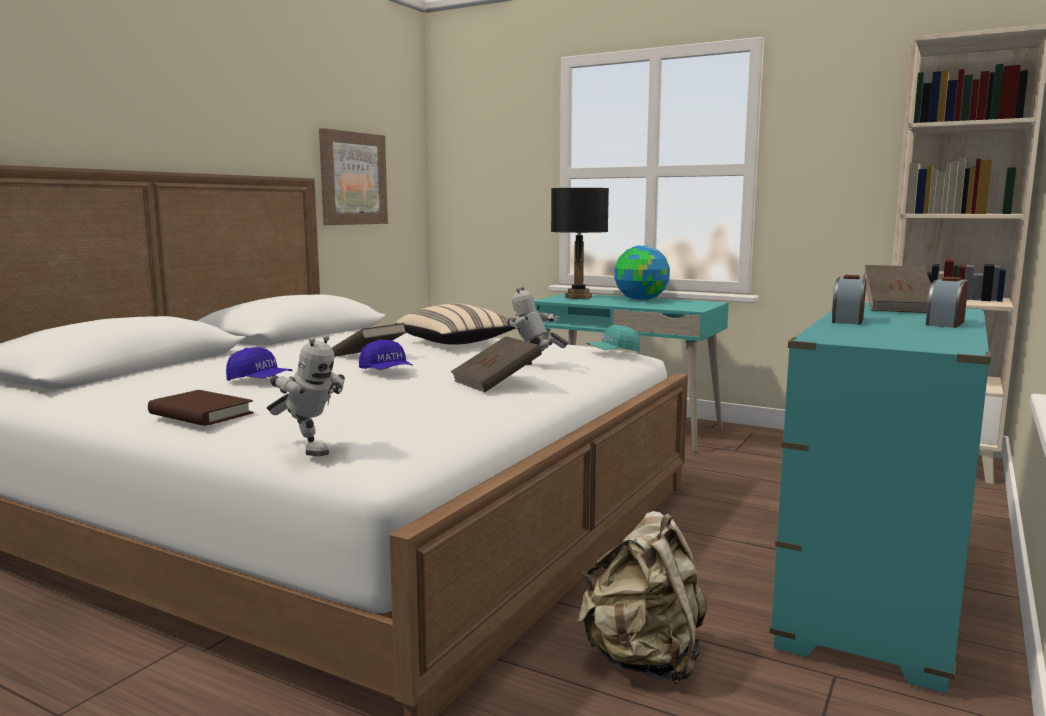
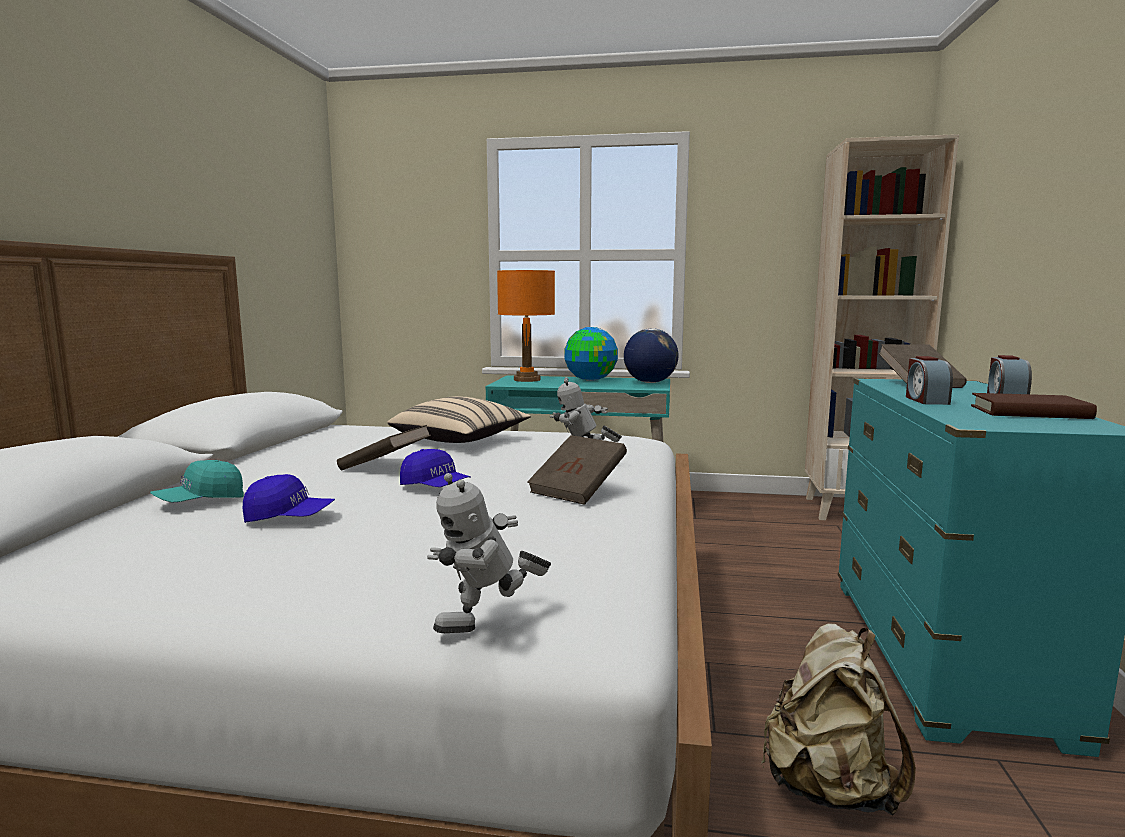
camera: 20 degrees left, 0 degrees up
brown book [148,390,253,426] -> brown book moved to [971,393,1097,419]
toy robot [266,335,345,456] -> toy robot turned 135 degrees clockwise [427,473,551,633]
picture [319,128,388,225] -> none
black table lamp [551,188,609,299] -> orange table lamp [497,270,555,382]
turquoise cap [587,325,640,352] -> turquoise cap moved to [150,460,244,503]
none -> globe [624,328,678,383]

